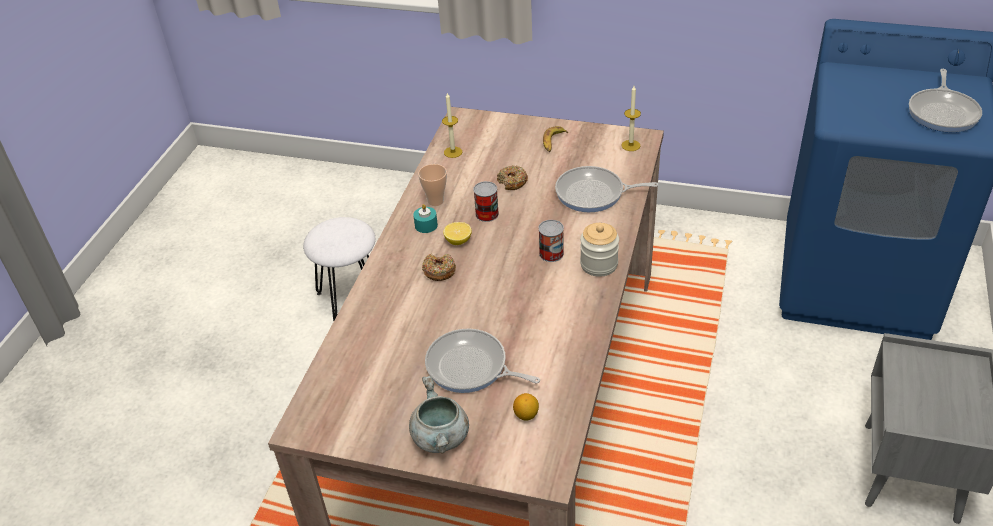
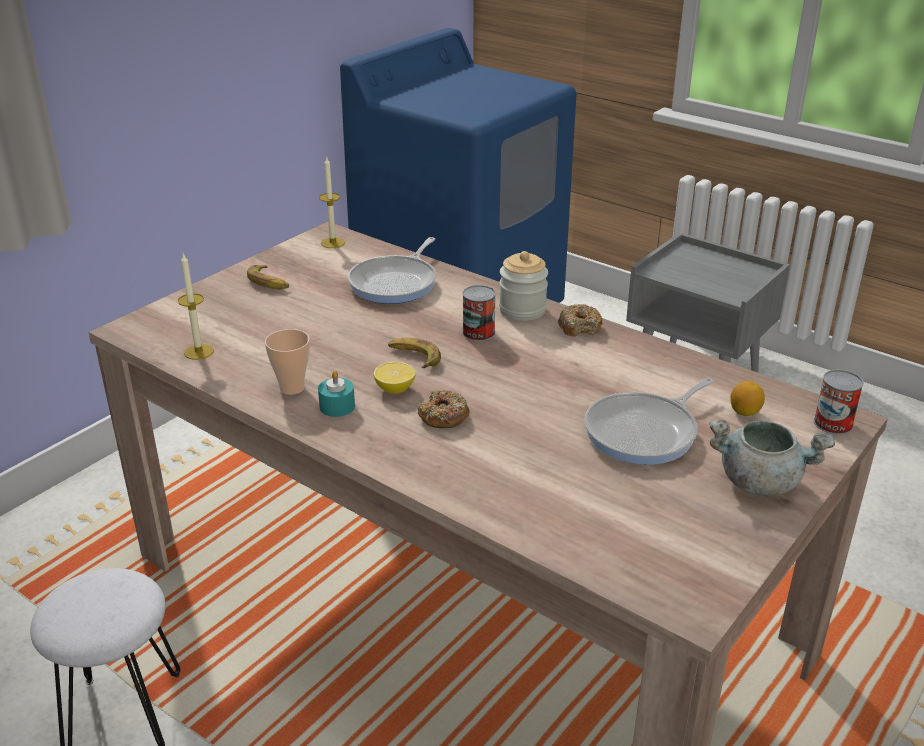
camera: 70 degrees left, 10 degrees down
can [473,181,499,222] -> can moved to [814,370,864,435]
donut [497,165,528,190] -> donut moved to [558,304,603,337]
frying pan [909,69,982,132] -> none
none -> banana [388,338,441,368]

